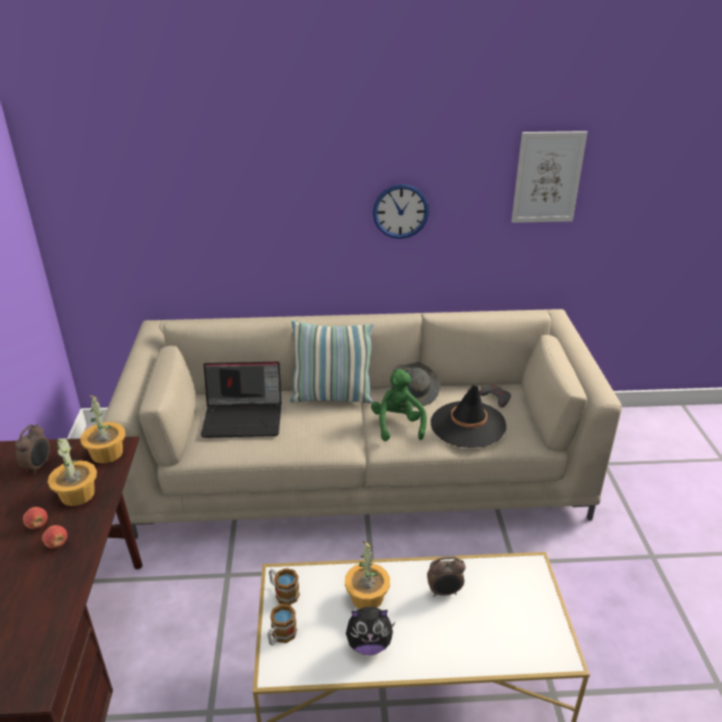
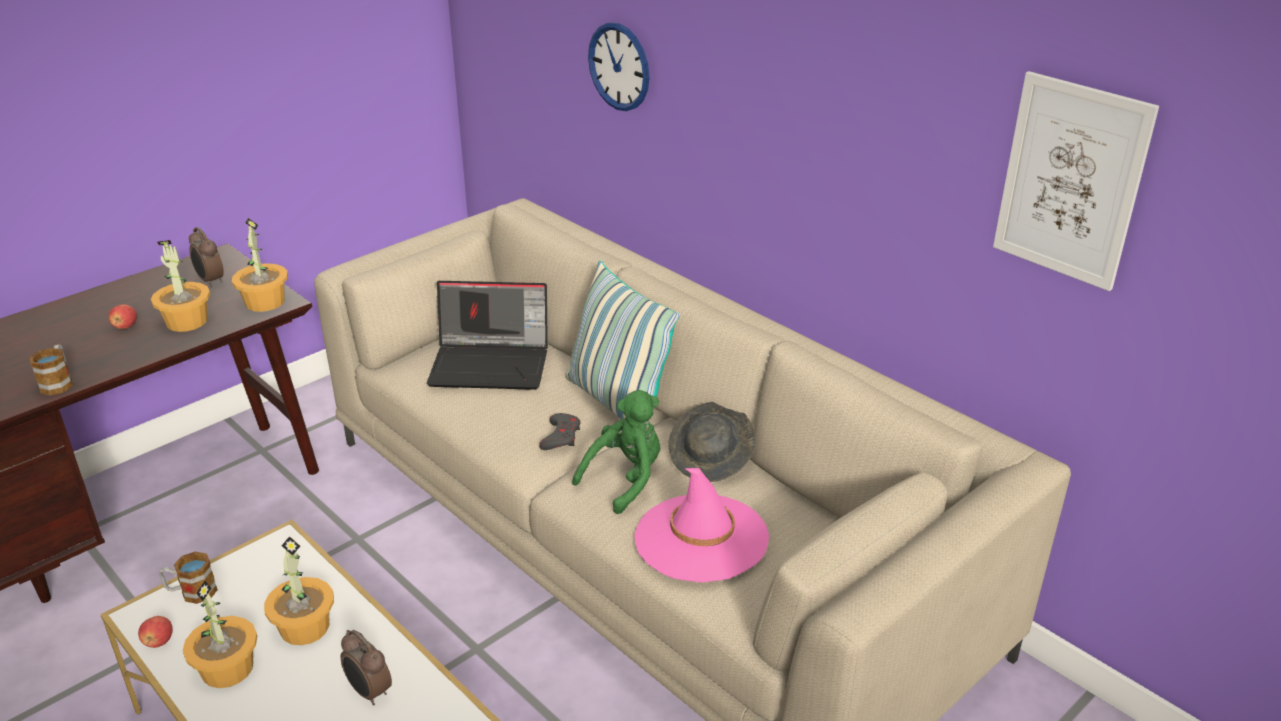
camera: 50 degrees right, 0 degrees up
alarm clock [15,424,50,474] -> alarm clock turned 75 degrees clockwise [189,227,224,287]
apple [42,525,67,548] -> apple moved to [138,616,173,648]
laptop [201,362,281,438] -> laptop turned 45 degrees counterclockwise [427,281,548,390]
mug [269,568,300,605] -> mug moved to [30,344,73,395]
plush toy [346,607,395,655] -> potted plant [183,581,257,688]
wall clock [373,184,429,239] -> wall clock moved to [588,23,650,111]
black hat [431,384,506,448] -> pink hat [634,468,769,583]
grey game controller [479,384,511,407] -> grey game controller moved to [539,413,580,450]

